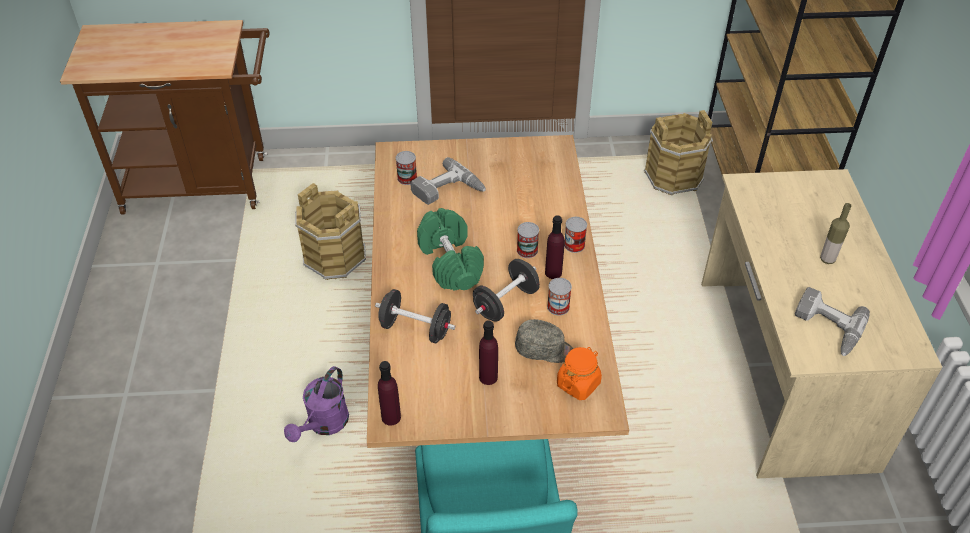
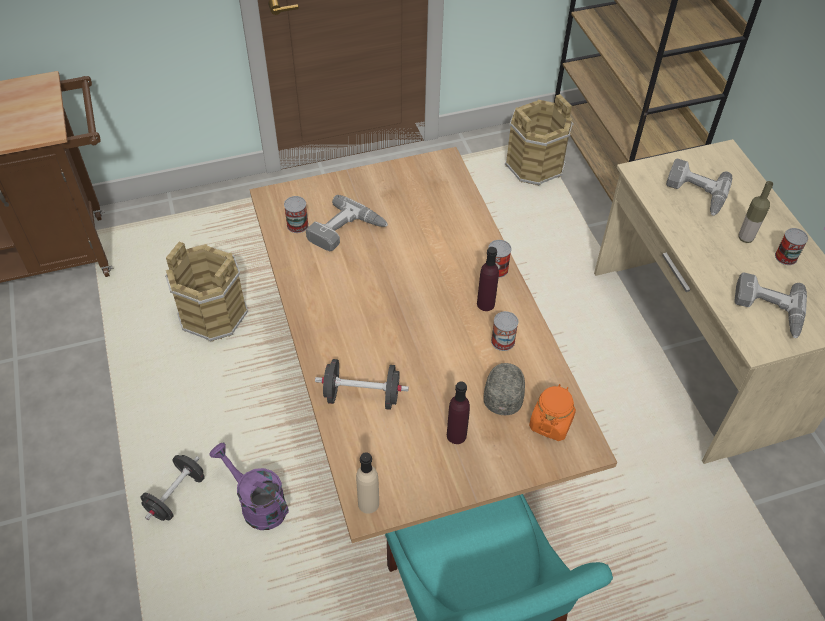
camera: 15 degrees left, 5 degrees up
purple watering can [284,366,349,442] -> purple watering can turned 120 degrees clockwise [209,443,289,530]
purple bottle [378,361,401,426] -> beige bottle [356,452,379,514]
green dumbbell [417,208,484,291] -> none
black dumbbell [473,259,540,322] -> black dumbbell moved to [140,455,205,521]
grey cap [515,319,573,363] -> grey cap turned 75 degrees counterclockwise [483,363,525,415]
can [517,222,539,258] -> can moved to [775,228,808,265]
none -> power drill [666,159,732,216]

